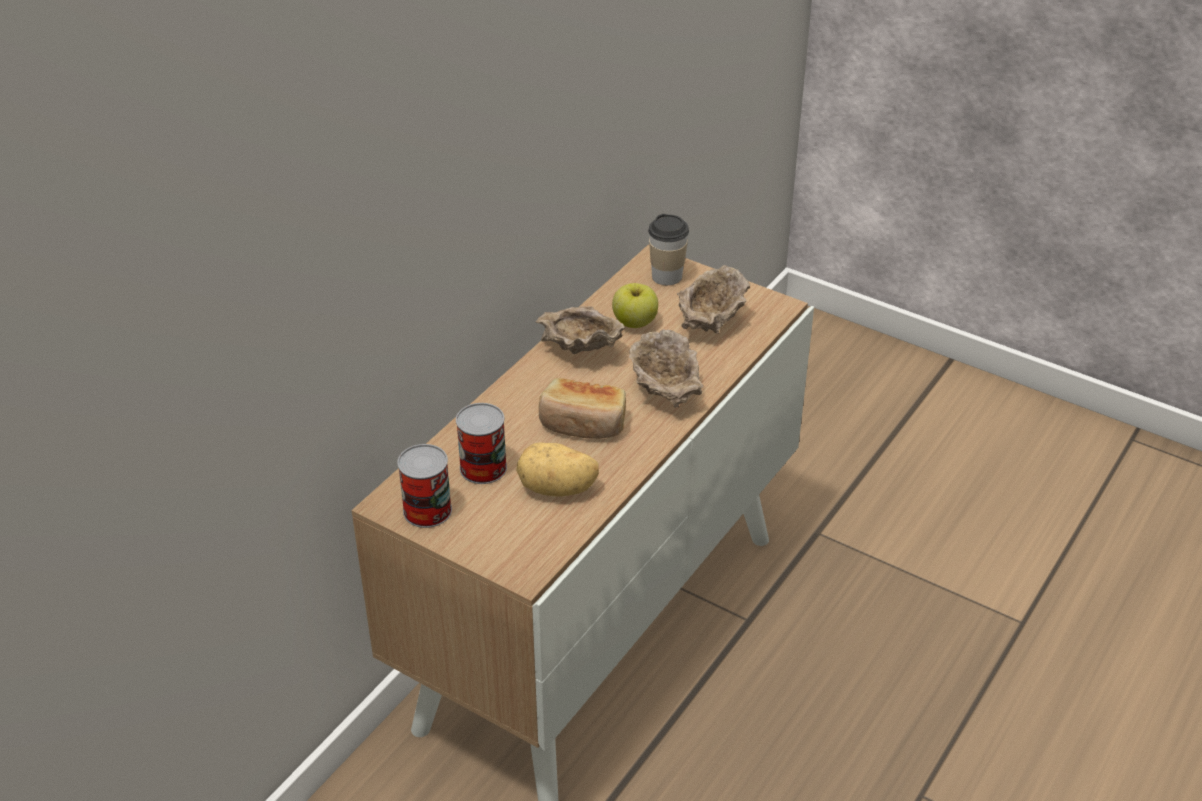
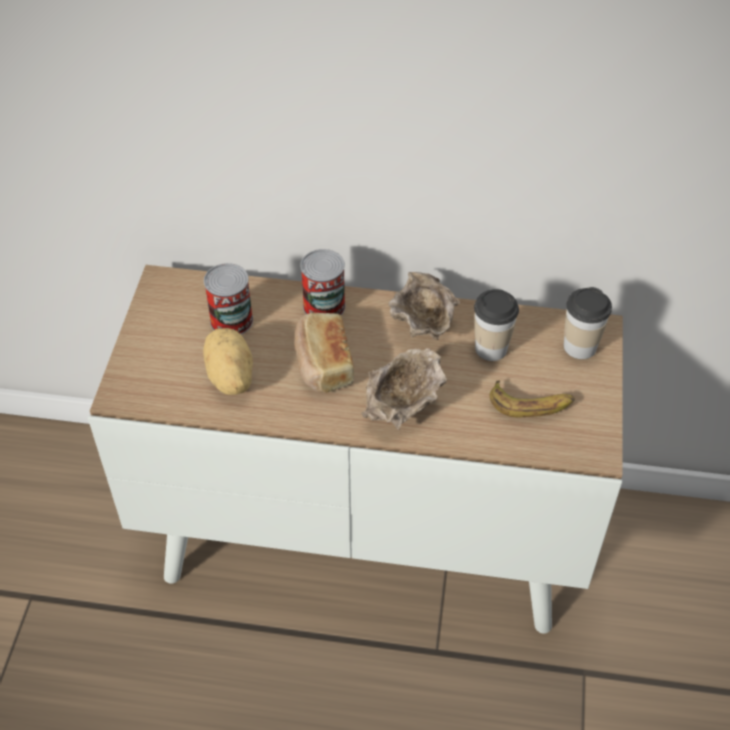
camera: 65 degrees right, 10 degrees up
can [397,444,452,528] -> can moved to [300,249,346,315]
apple [612,283,658,328] -> cup [474,289,519,361]
beige bowl [677,265,750,334] -> banana [489,380,575,417]

